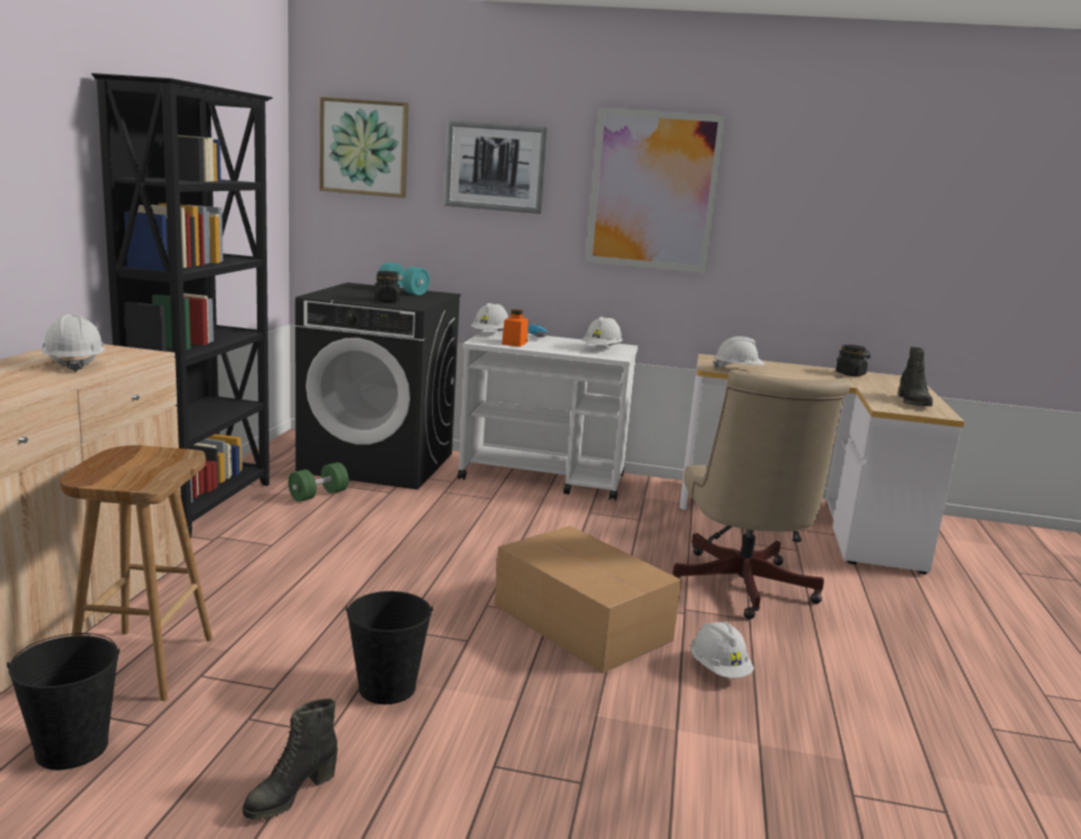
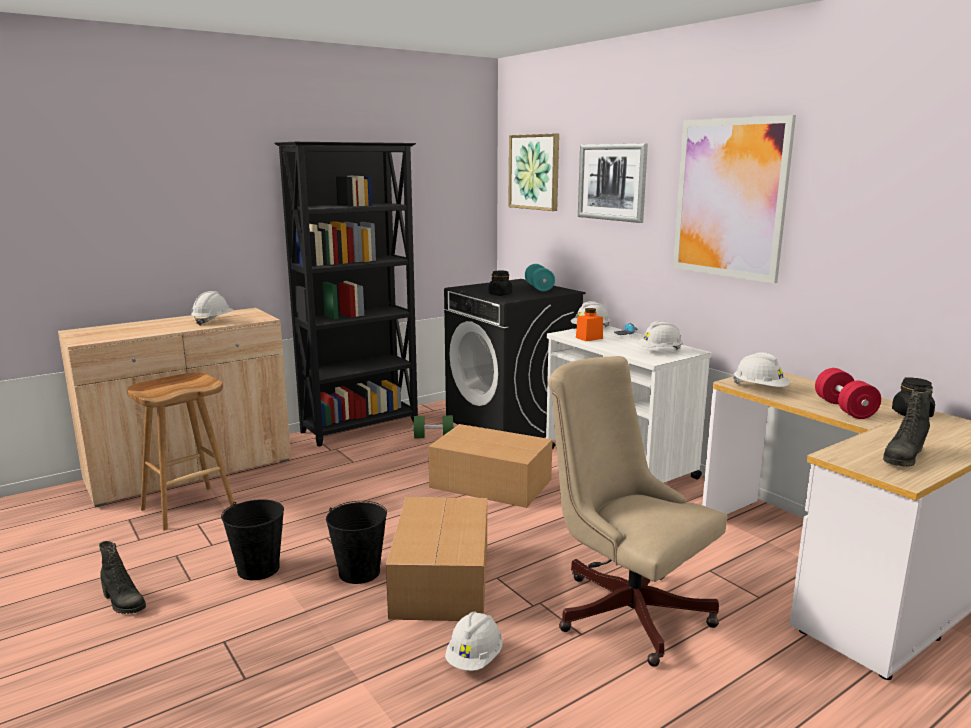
camera: 45 degrees right, 0 degrees up
black bucket [7,633,120,770] -> black bucket moved to [326,501,387,584]
black boot [242,698,338,820] -> black boot turned 135 degrees counterclockwise [99,541,146,614]
beige office chair [672,370,850,619] -> beige office chair turned 90 degrees clockwise [548,356,727,667]
none -> cardboard box [428,424,552,508]
none -> red dumbbell [815,368,881,419]

